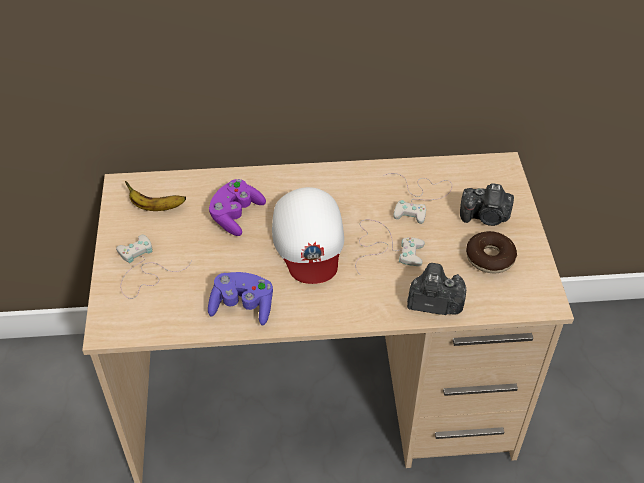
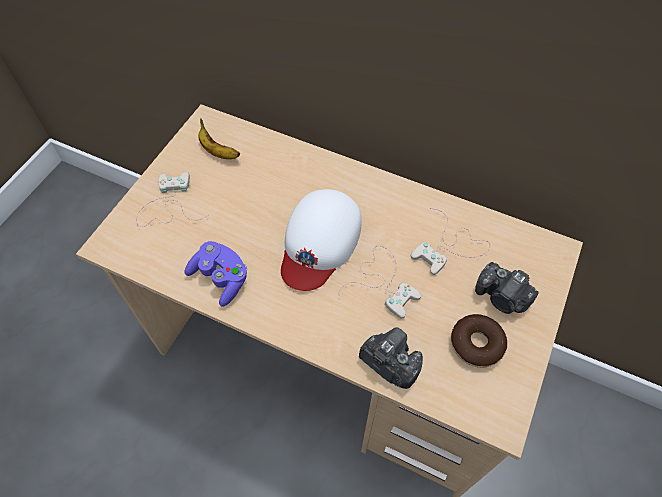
camera: 30 degrees right, 10 degrees up
purple game controller [209,179,266,236] -> none

